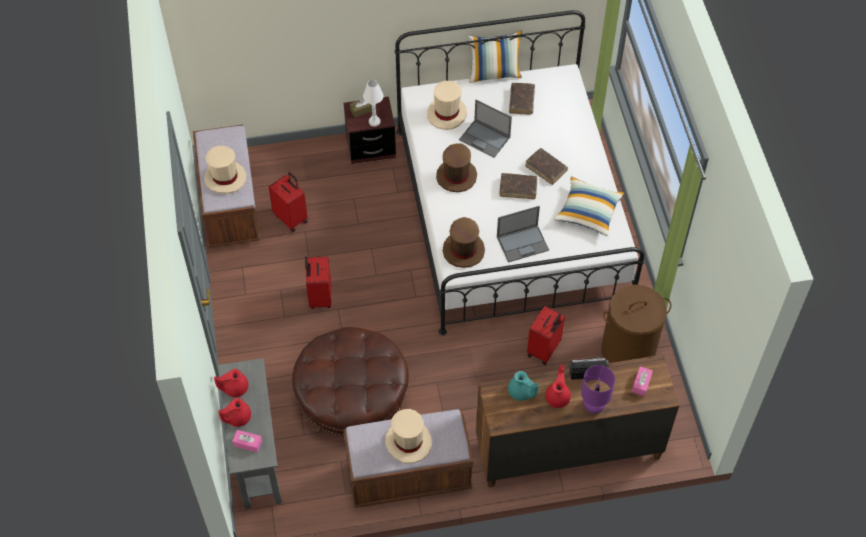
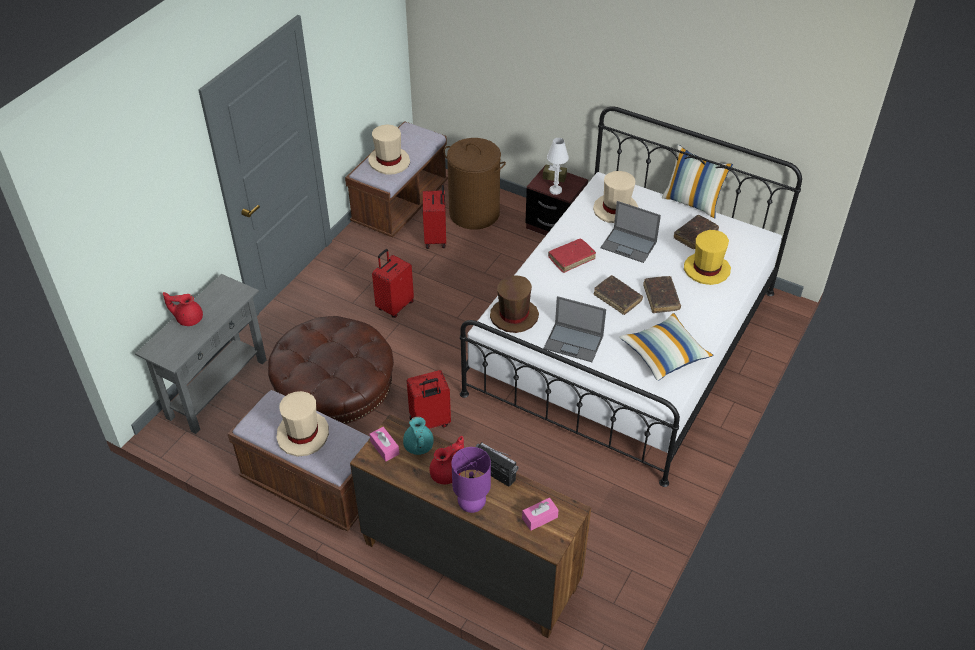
camera: 40 degrees right, 10 degrees down
red teapot [214,369,248,397] -> none
pink tissue box [232,430,262,452] -> pink tissue box moved to [370,427,399,461]
brown hat [436,144,477,192] -> red book [548,239,596,273]
laptop [459,100,512,158] -> laptop turned 45 degrees counterclockwise [601,201,661,263]
red suitcase [527,306,565,365] -> red suitcase moved to [407,370,451,429]
brown laundry basket [601,285,671,363] -> brown laundry basket moved to [443,138,506,230]
none -> yellow hat [684,230,731,285]

